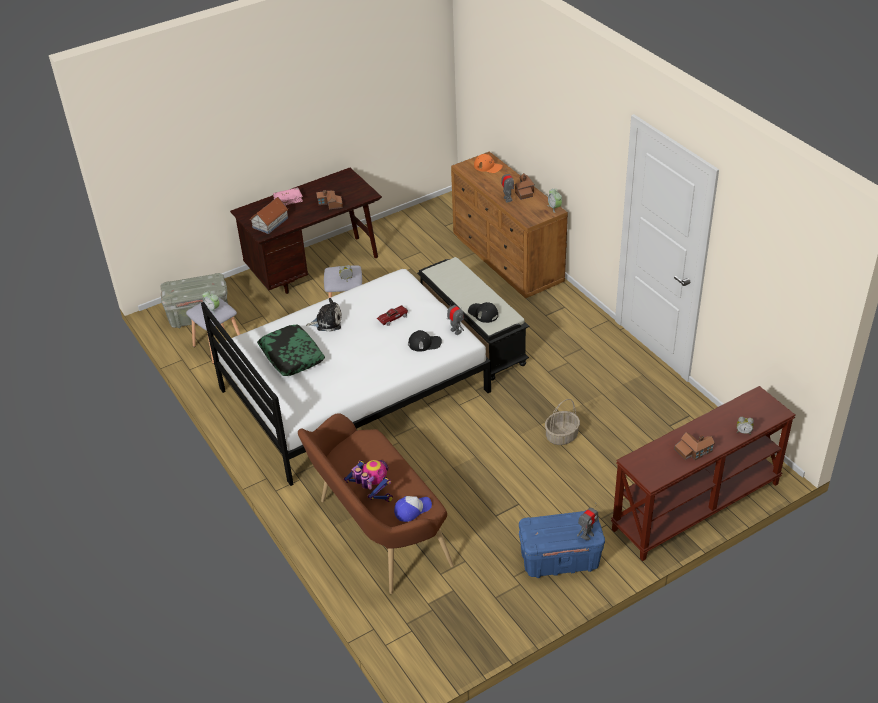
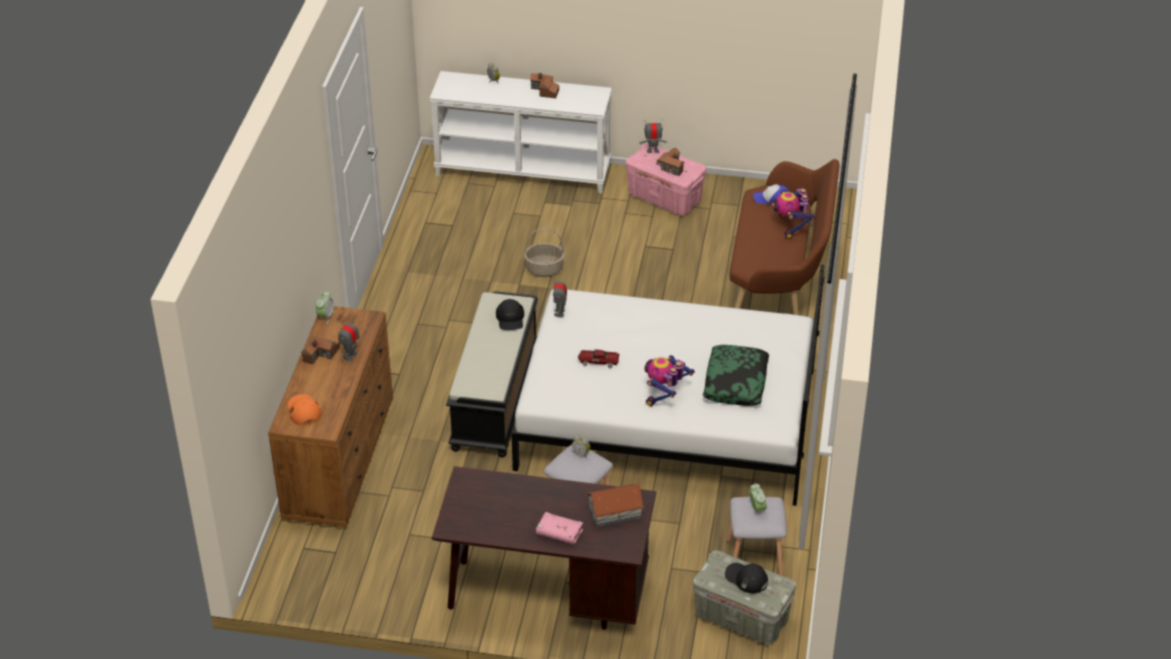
camera: 140 degrees left, 0 degrees up
plush toy [306,298,342,332] -> toy robot [644,355,695,406]
toy house [316,190,343,209] -> toy house moved to [657,148,685,176]
black cap [408,330,442,352] -> black cap moved to [725,563,768,593]
blue storage box [519,510,605,578] -> pink storage box [626,143,706,216]
brown console table [611,386,795,561] -> white console table [430,71,612,193]

